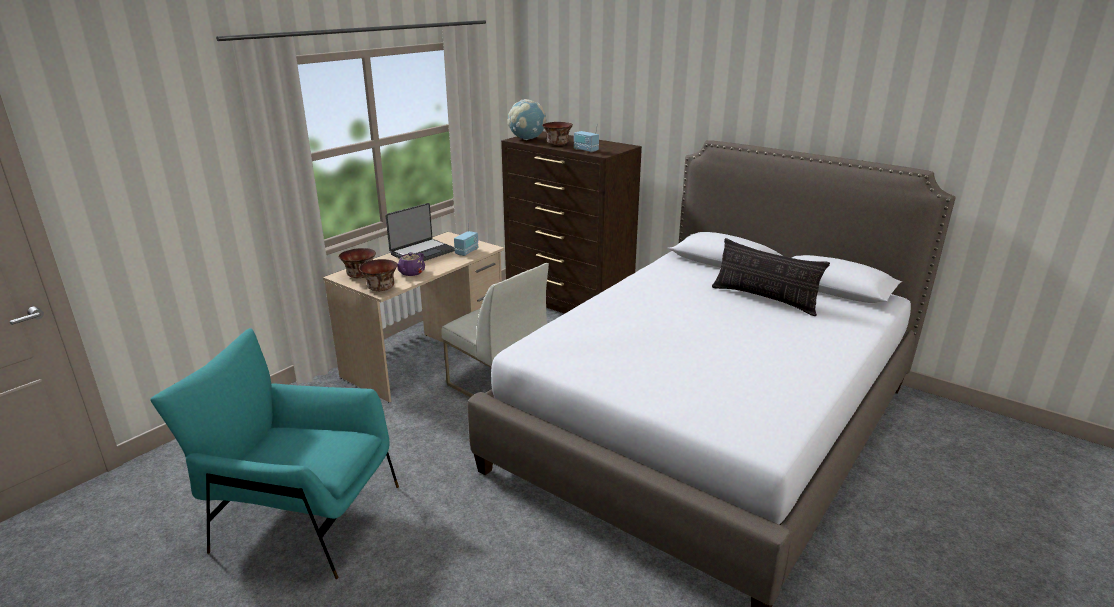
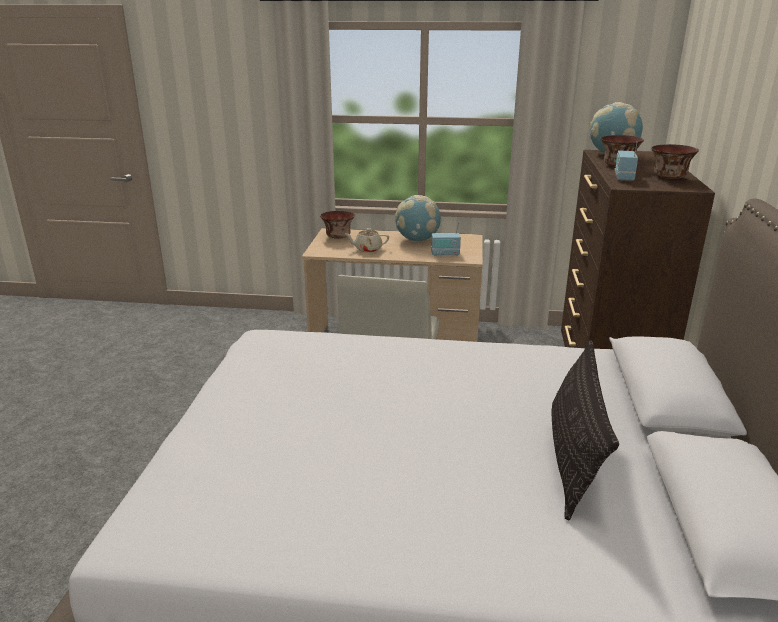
camera: 60 degrees right, 0 degrees up
turquoise armchair [150,328,399,579] -> none
bowl [359,259,397,291] -> bowl moved to [651,144,699,179]
laptop [385,203,455,261] -> globe [395,195,441,242]
purple teapot [397,252,425,276] -> beige teapot [345,228,389,253]

